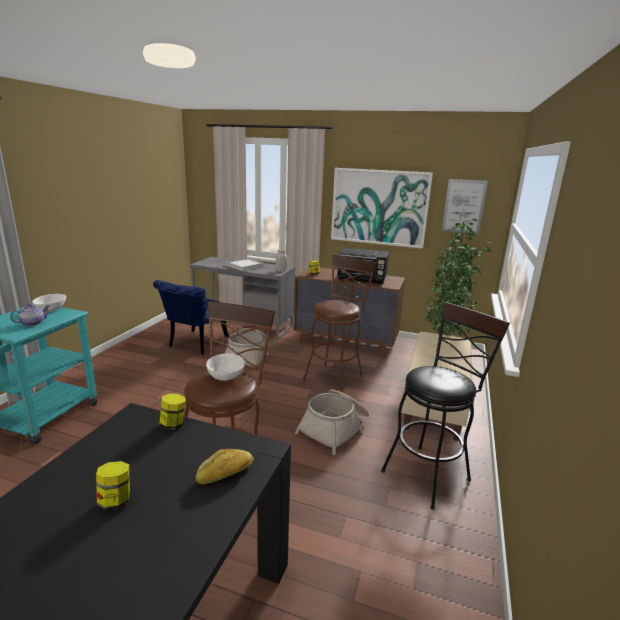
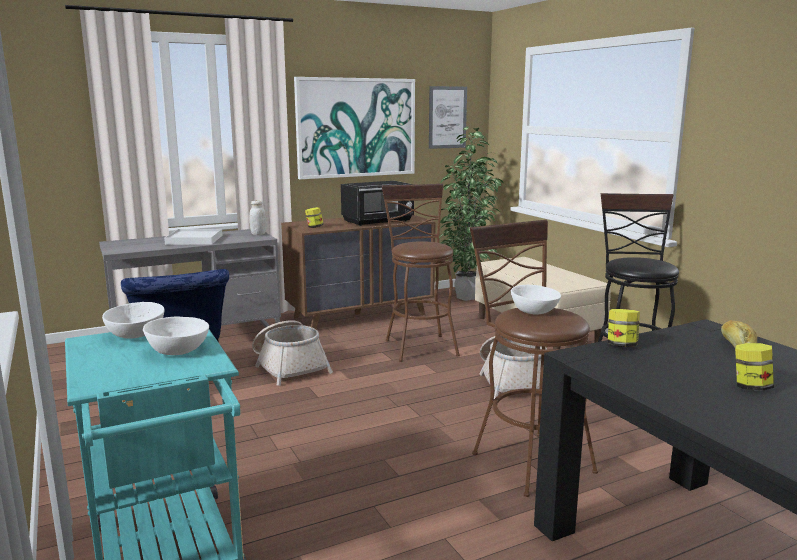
camera: 45 degrees left, 5 degrees down
teapot [10,303,50,326] -> white bowl [143,316,209,355]

